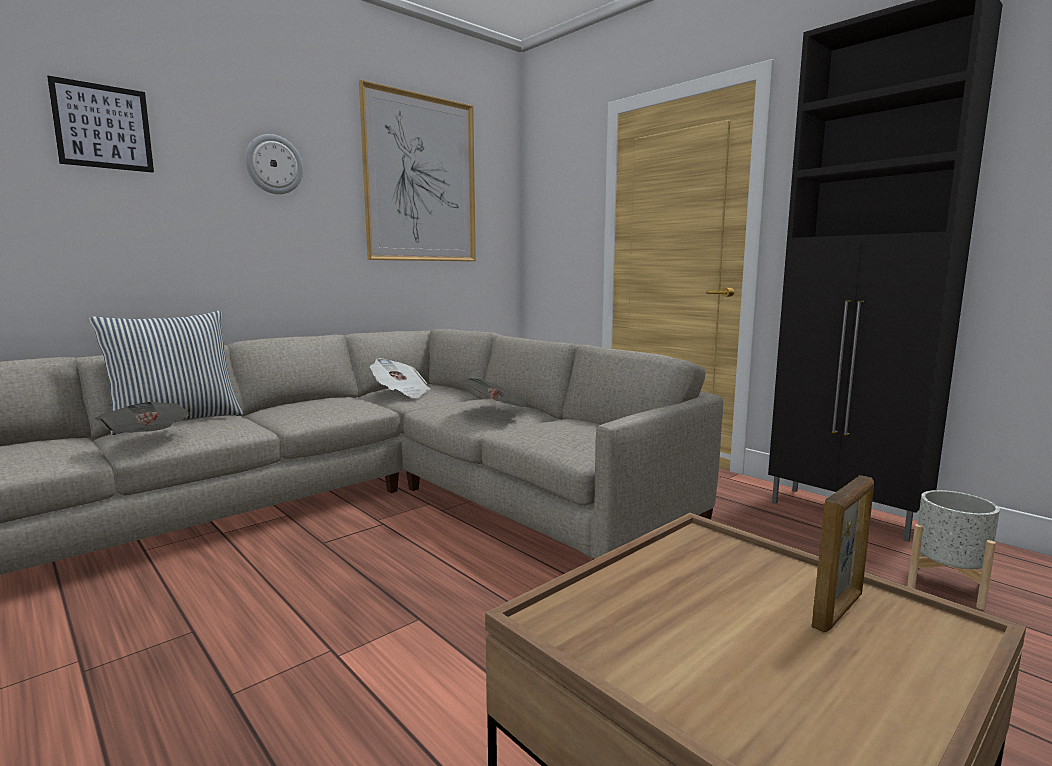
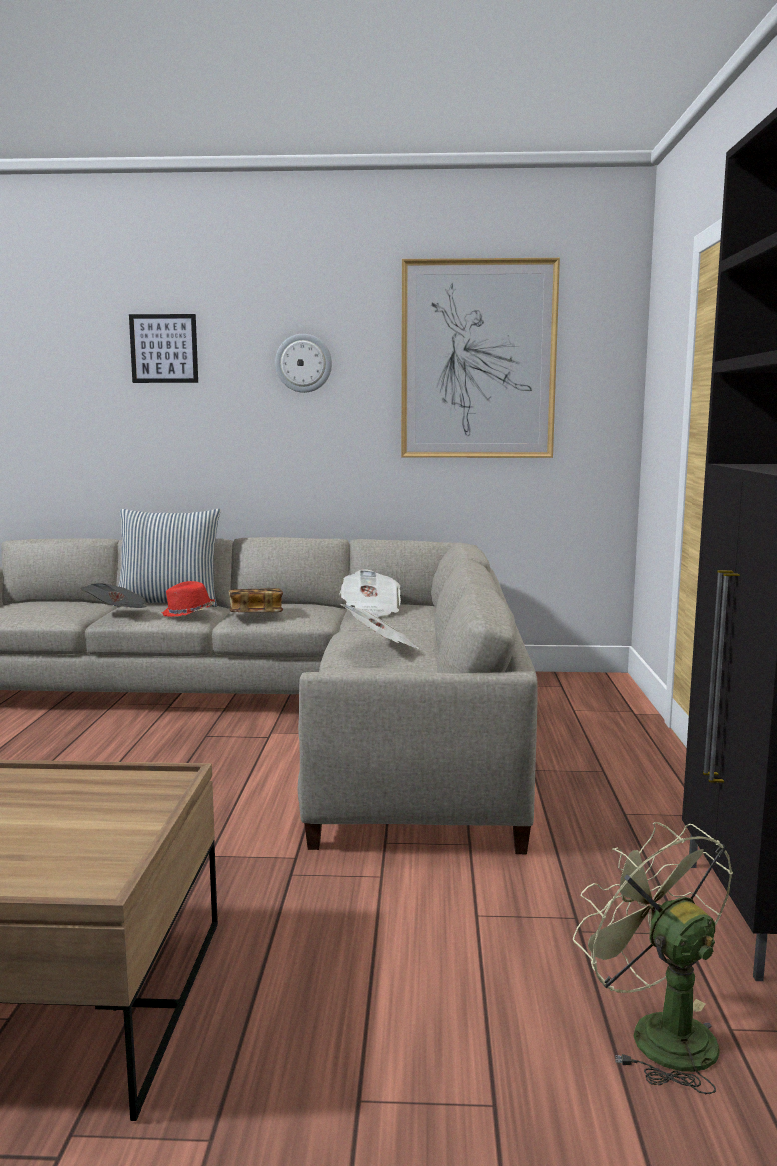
camera: 45 degrees right, 0 degrees up
picture frame [812,475,874,632] -> none
grey planter [907,490,1000,610] -> green fan [573,822,733,1095]
none -> red hat [161,581,215,617]
none -> book [229,588,283,612]

